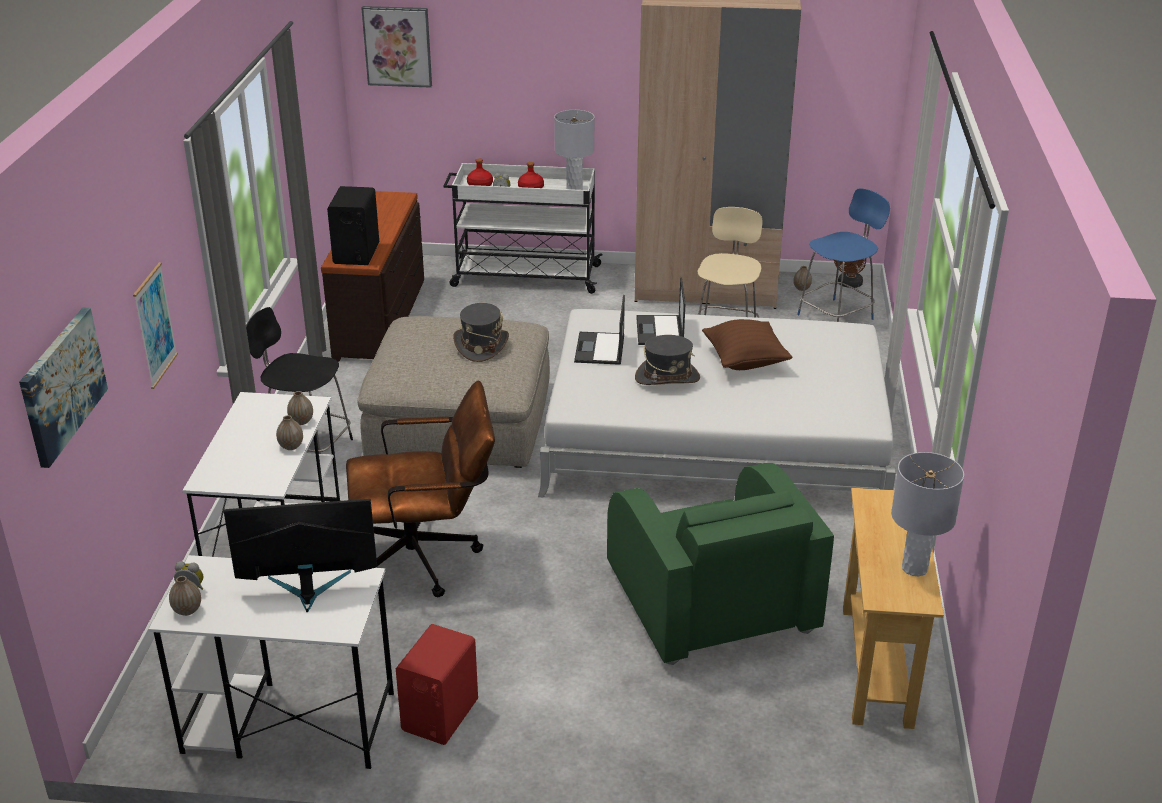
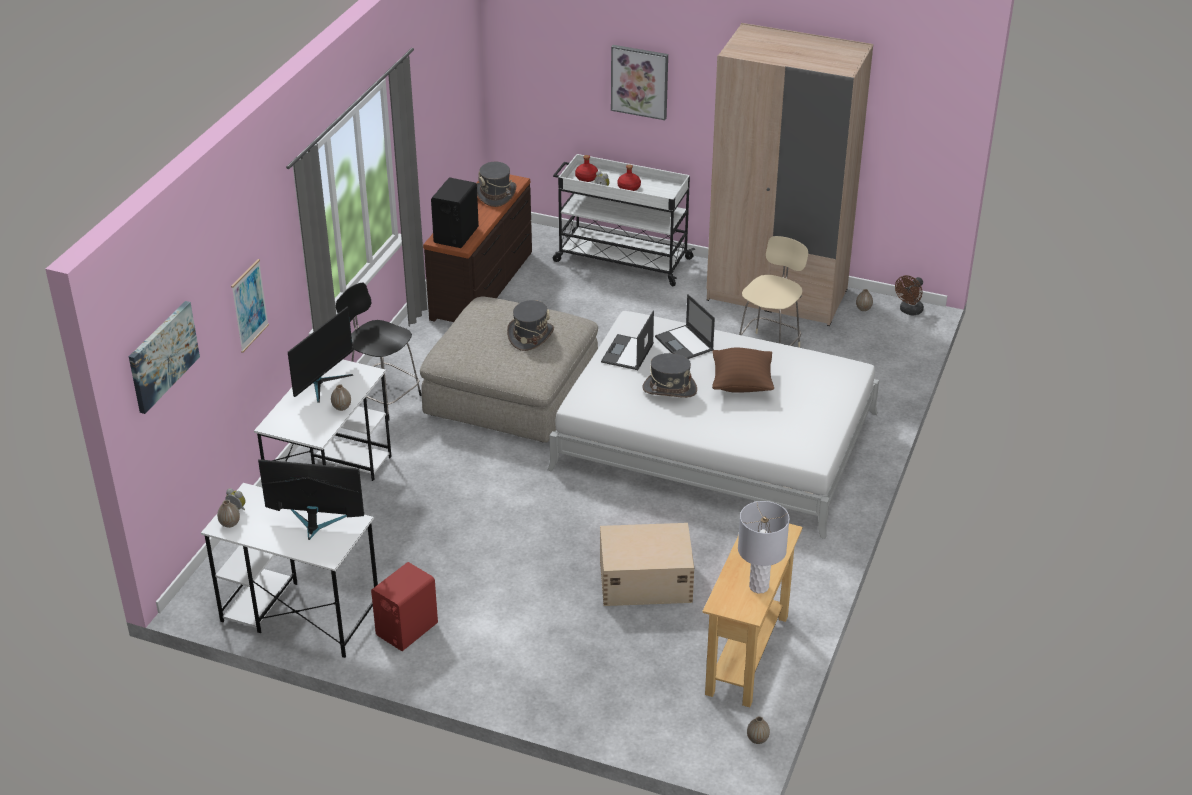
camera: 15 degrees right, 5 degrees up
vase [287,391,313,425] -> vase moved to [747,716,770,744]
brown office chair [346,381,495,597] -> none
picture [361,6,432,88] -> picture moved to [611,45,668,120]
grey table lamp [554,110,595,190] -> none
green armchair [607,463,834,665] -> beige storage box [600,523,694,606]
laptop [636,277,685,345] -> laptop turned 45 degrees counterclockwise [655,294,715,359]
blue chair [797,188,890,322] -> none
none -> monitor [288,307,353,403]
none -> grey hat [476,162,516,207]

